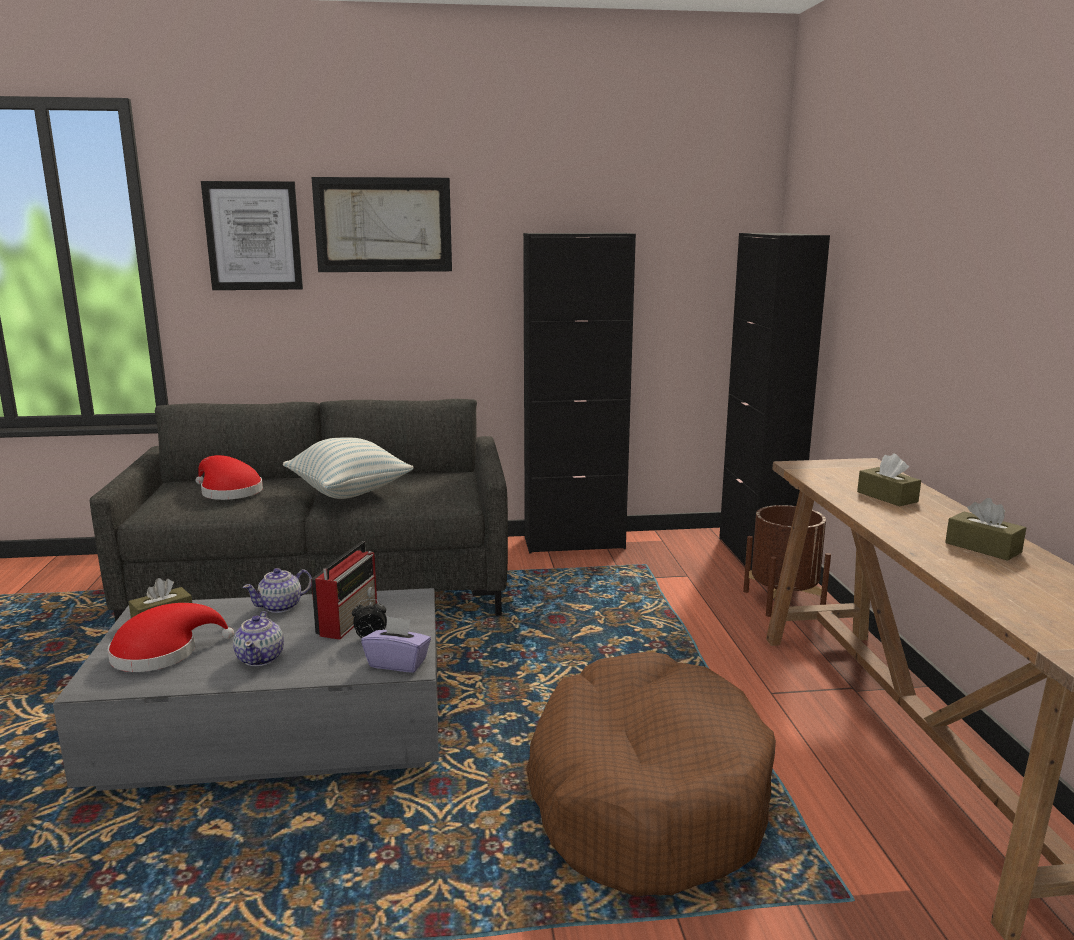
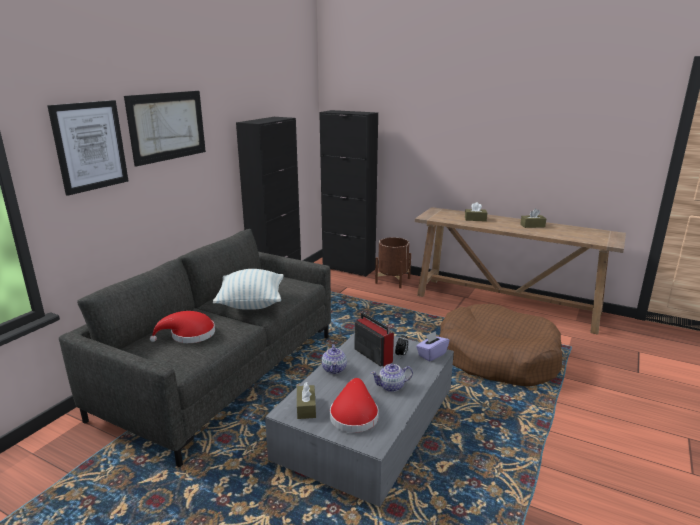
camera: 55 degrees left, 5 degrees up
teapot [233,611,284,666] -> teapot turned 135 degrees clockwise [371,364,413,392]

